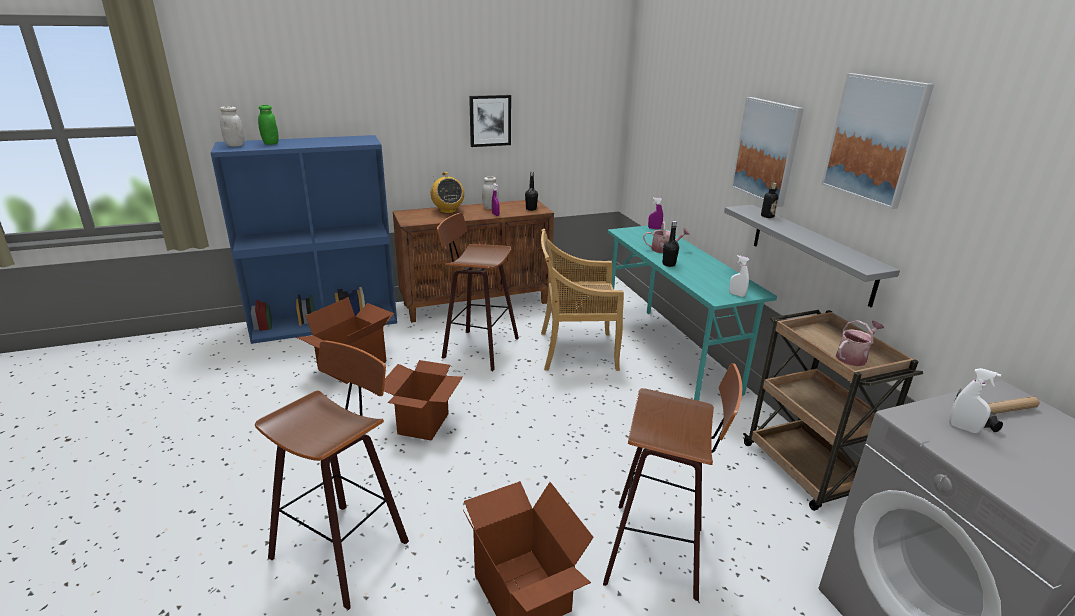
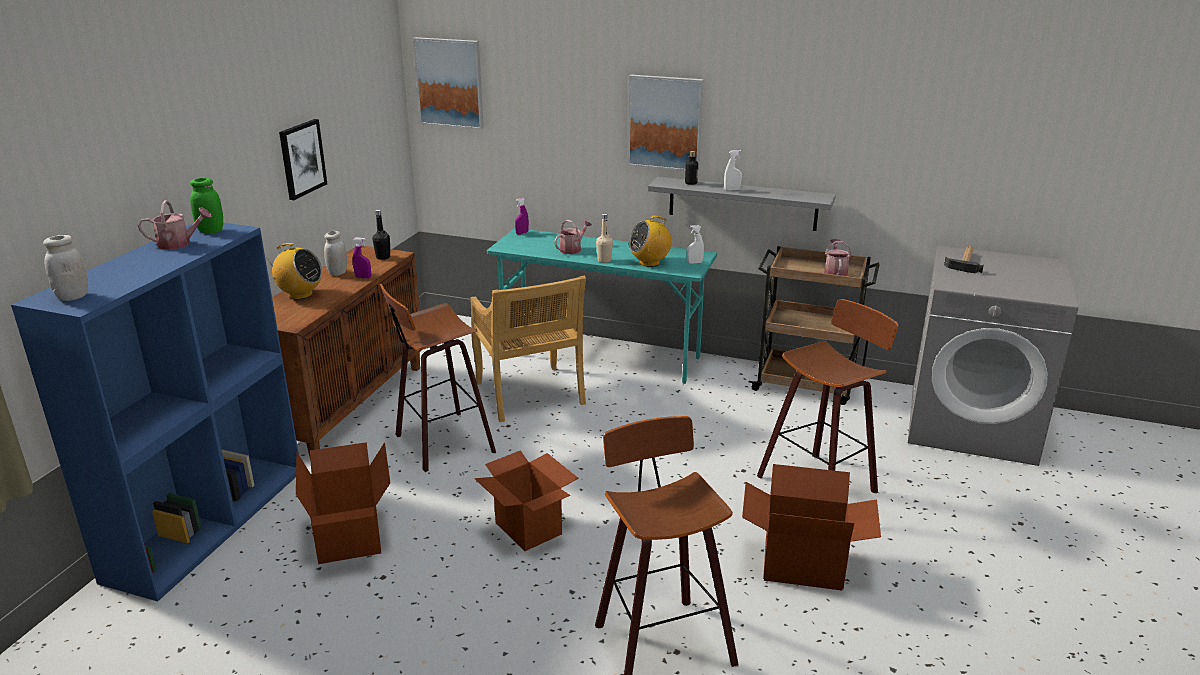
camera: 50 degrees left, 0 degrees up
green jar [258,105,279,145] -> green jar moved to [190,178,223,234]
beige chair [541,229,624,371] -> beige chair turned 60 degrees counterclockwise [471,276,586,422]
black bottle [662,221,679,267] -> beige bottle [596,214,613,263]
picture [821,73,934,209] -> picture moved to [413,37,484,129]
white spray bottle [949,368,1001,433] -> white spray bottle moved to [724,150,742,191]
none -> watering can [138,200,212,250]
none -> radio [629,215,672,267]

